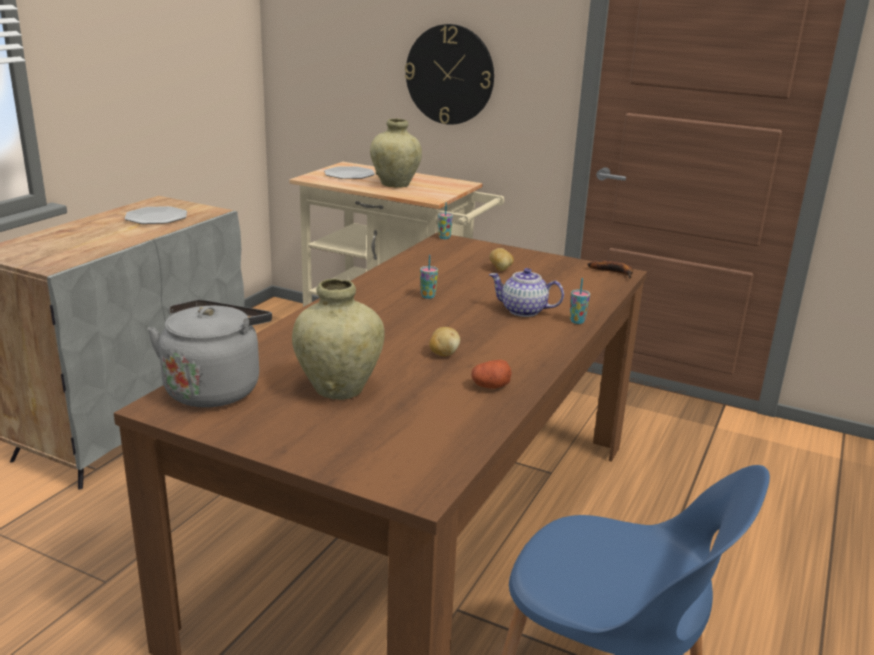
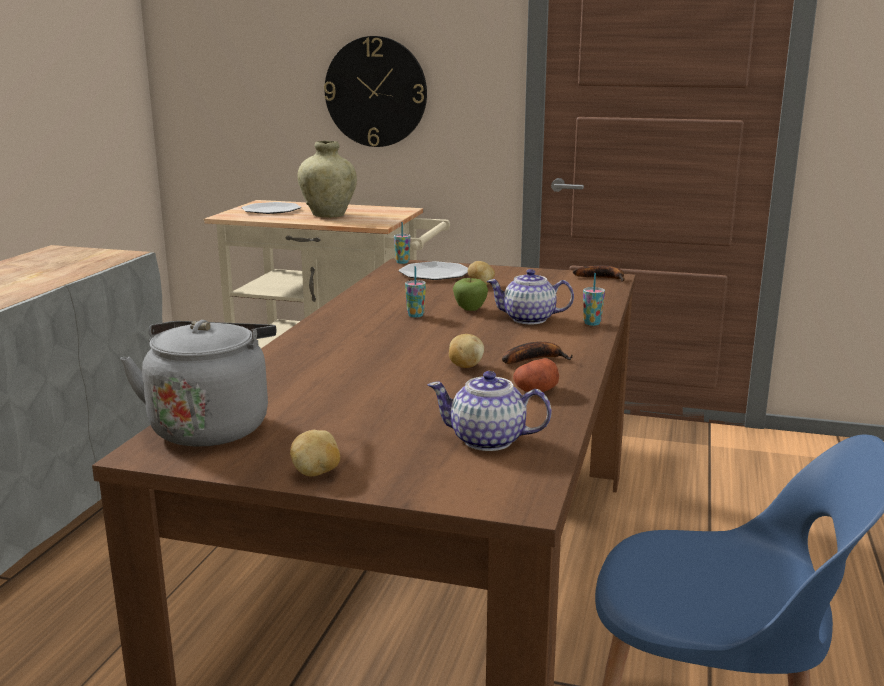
camera: 10 degrees left, 5 degrees down
plate [125,206,187,224] -> plate moved to [399,261,468,280]
beige vase [292,279,385,400] -> none
none -> potato [290,430,340,477]
none -> teapot [428,371,552,451]
none -> apple [453,278,488,311]
none -> banana [502,342,573,364]

